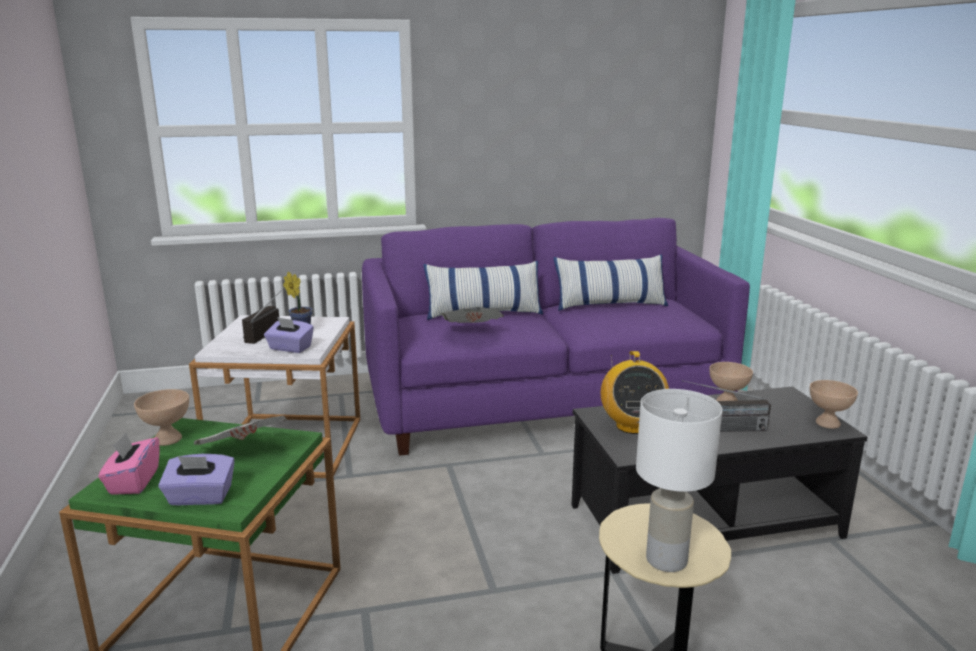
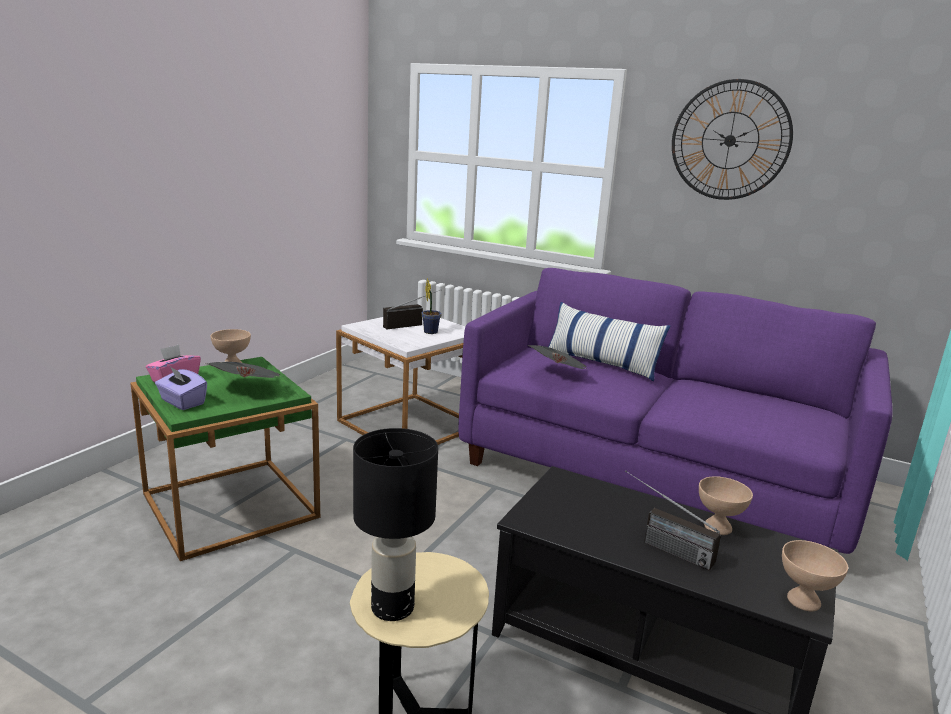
camera: 40 degrees right, 0 degrees up
purple tissue box [264,317,314,353] -> none
pillow [554,254,668,311] -> none
radio [601,351,669,434] -> none
white table lamp [636,389,722,572] -> black table lamp [353,428,438,621]
none -> wall clock [672,79,793,200]

